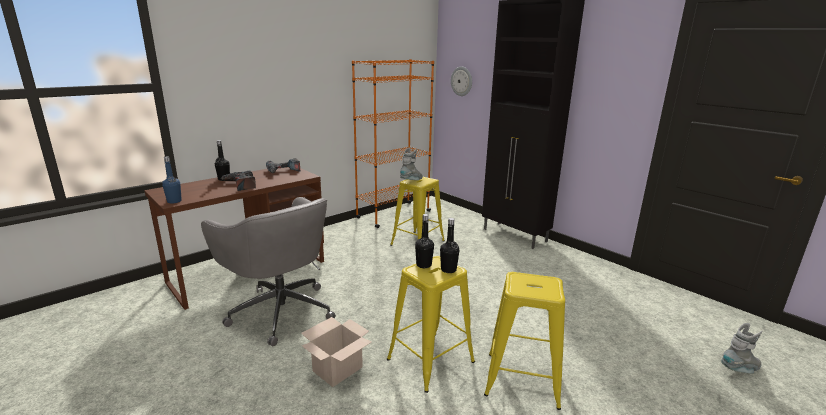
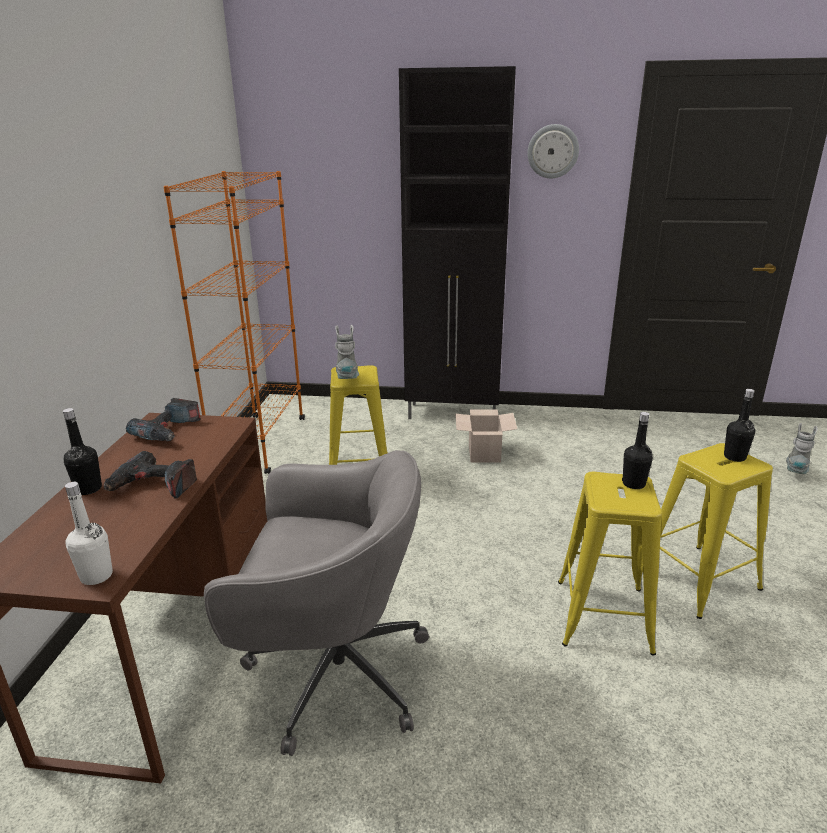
camera: 40 degrees left, 5 degrees up
blue bottle [162,157,182,204] -> white bottle [65,482,113,585]
cardboard box [301,317,372,387] -> cardboard box moved to [455,410,517,462]
black bottle [415,214,434,268] -> black bottle moved to [724,389,755,462]
wall clock [451,66,472,96] -> wall clock moved to [527,124,579,178]

